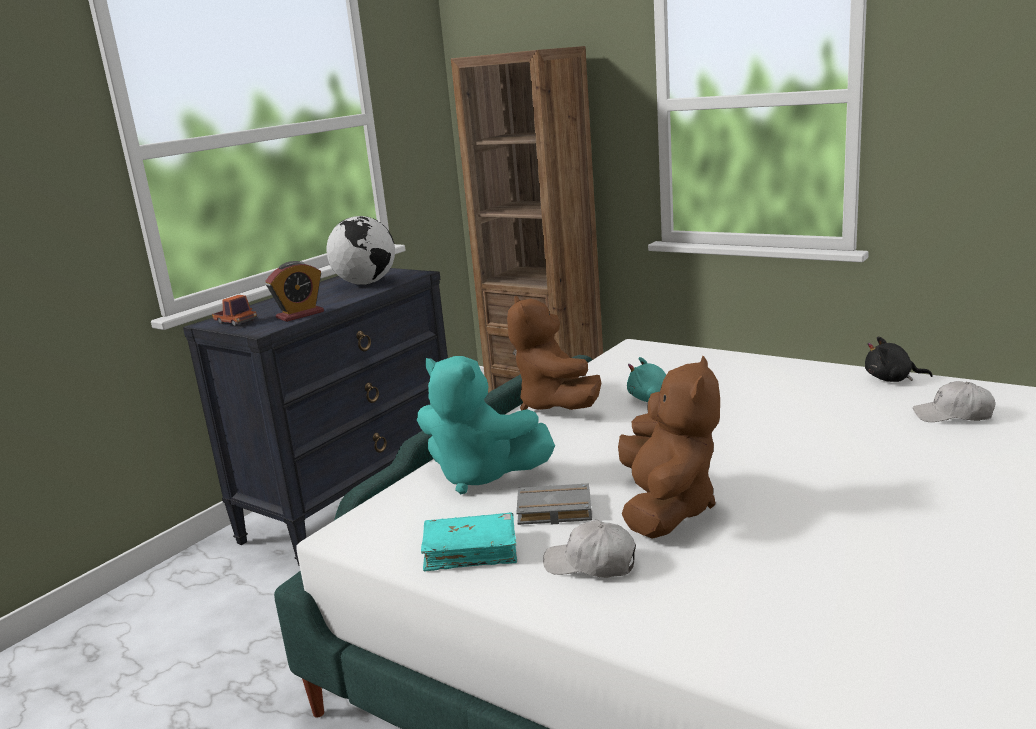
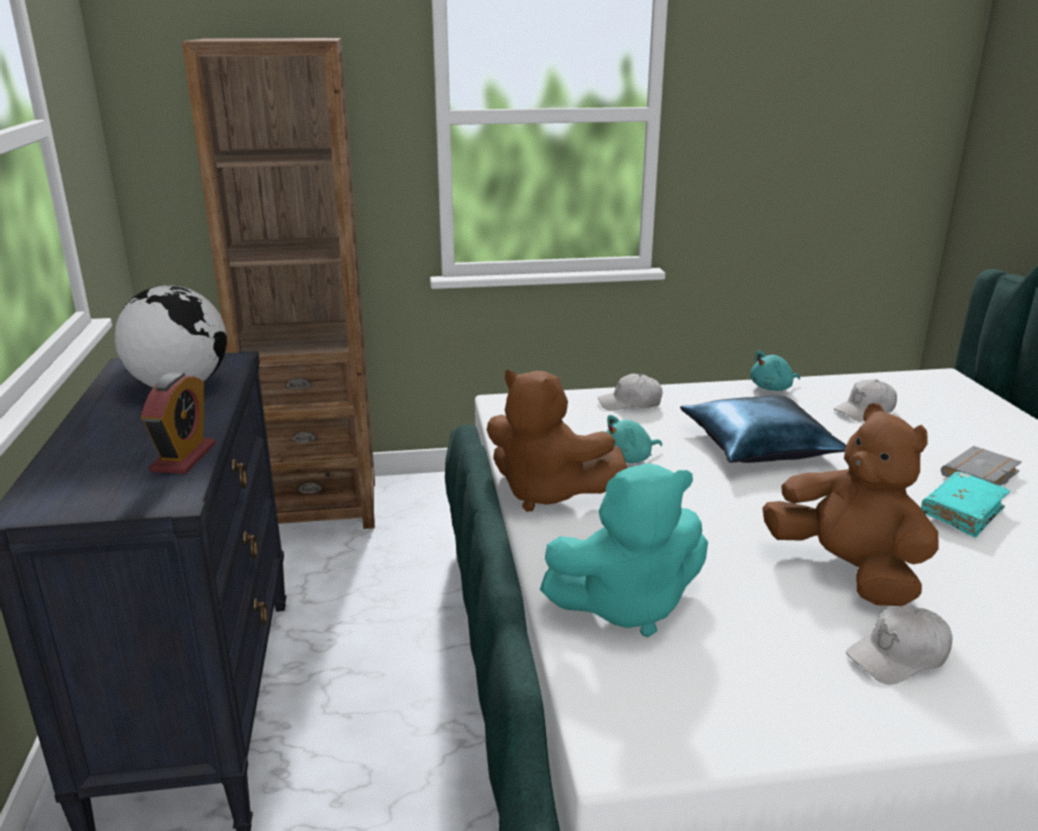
camera: 45 degrees left, 5 degrees up
toy truck [212,295,257,326] -> none
turquoise book [421,512,517,571] -> turquoise book moved to [921,471,1010,538]
grey book [516,483,592,525] -> grey book moved to [941,446,1022,486]
black plush toy [865,337,933,382] -> turquoise plush toy [750,350,800,391]
none -> white cap [598,373,663,411]
none -> blue pillow [680,396,846,463]

